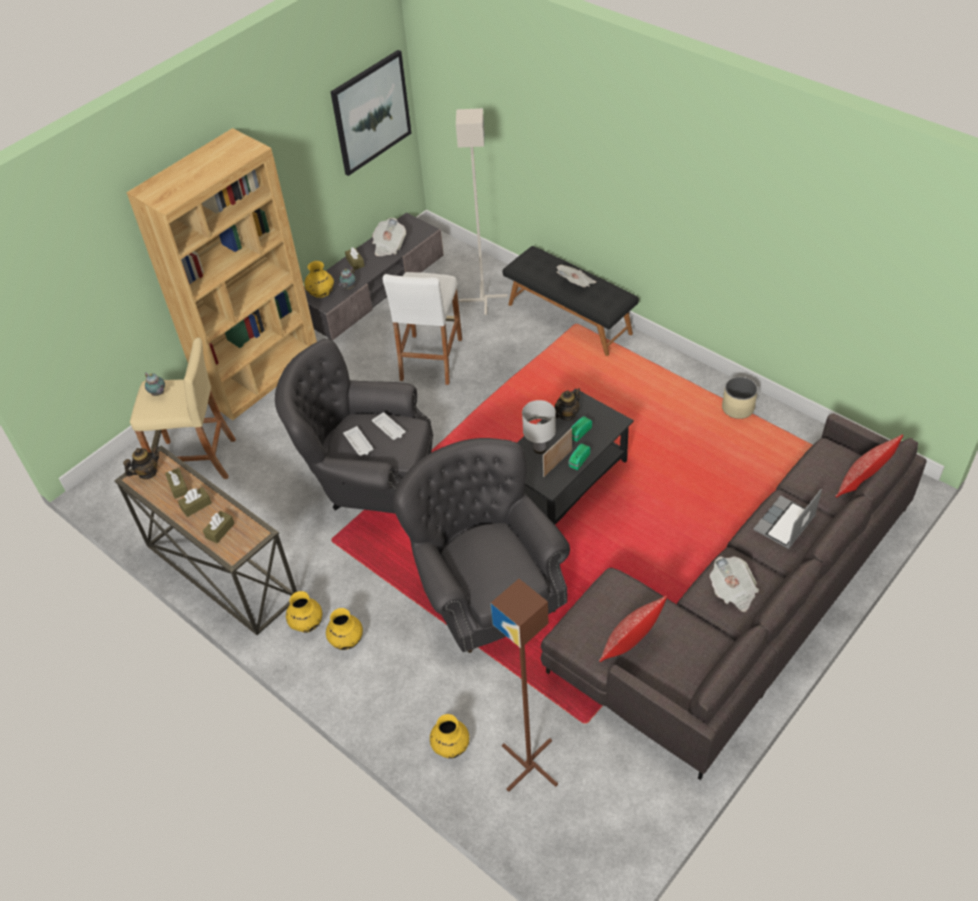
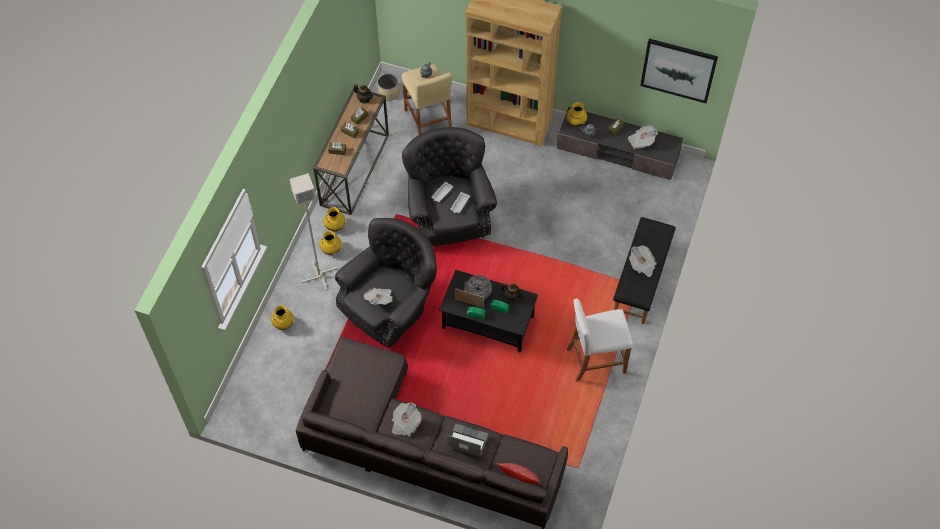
camera: 65 degrees right, 10 degrees up
white stool [383,272,462,385] -> white stool moved to [567,298,633,382]
grey floor lamp [456,108,508,315] -> grey floor lamp moved to [290,173,337,290]
brown floor lamp [491,579,558,792] -> none
white table lamp [522,400,556,454] -> bowl [464,275,492,299]
pillow [599,595,667,662] -> none
beige planter [722,377,758,419] -> beige planter moved to [378,74,399,101]
none -> newspaper [364,288,393,305]

